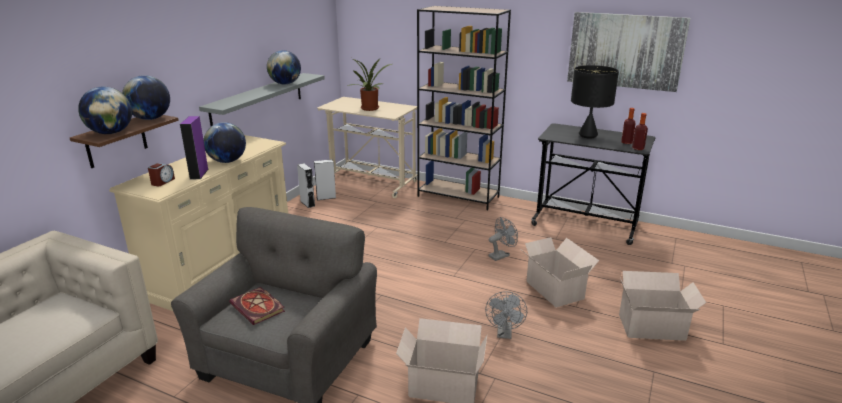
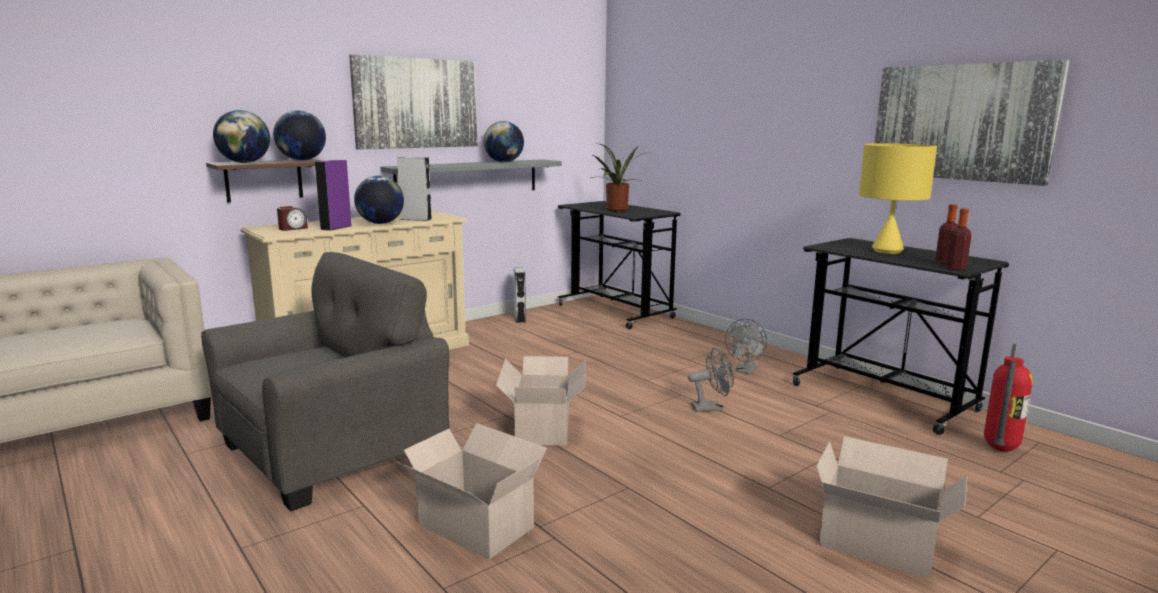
camera: 25 degrees right, 10 degrees down
book [229,287,285,325] -> none
grey speaker [314,159,336,200] -> grey speaker moved to [397,157,432,221]
beige desk [317,97,418,198] -> black desk [558,201,680,329]
beige bookcase [417,6,511,210] -> none
grey fan [485,291,527,339] -> grey fan moved to [725,319,767,374]
cardboard box [523,237,599,307] -> cardboard box moved to [496,356,586,445]
black table lamp [571,65,619,139] -> yellow table lamp [859,143,937,254]
none -> picture [349,55,478,150]
none -> fire extinguisher [984,344,1033,452]

